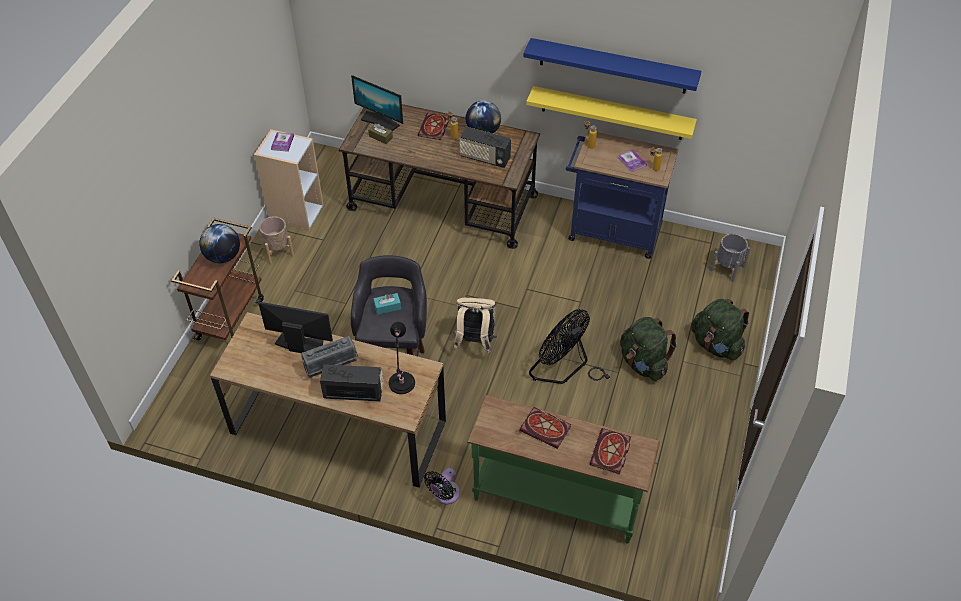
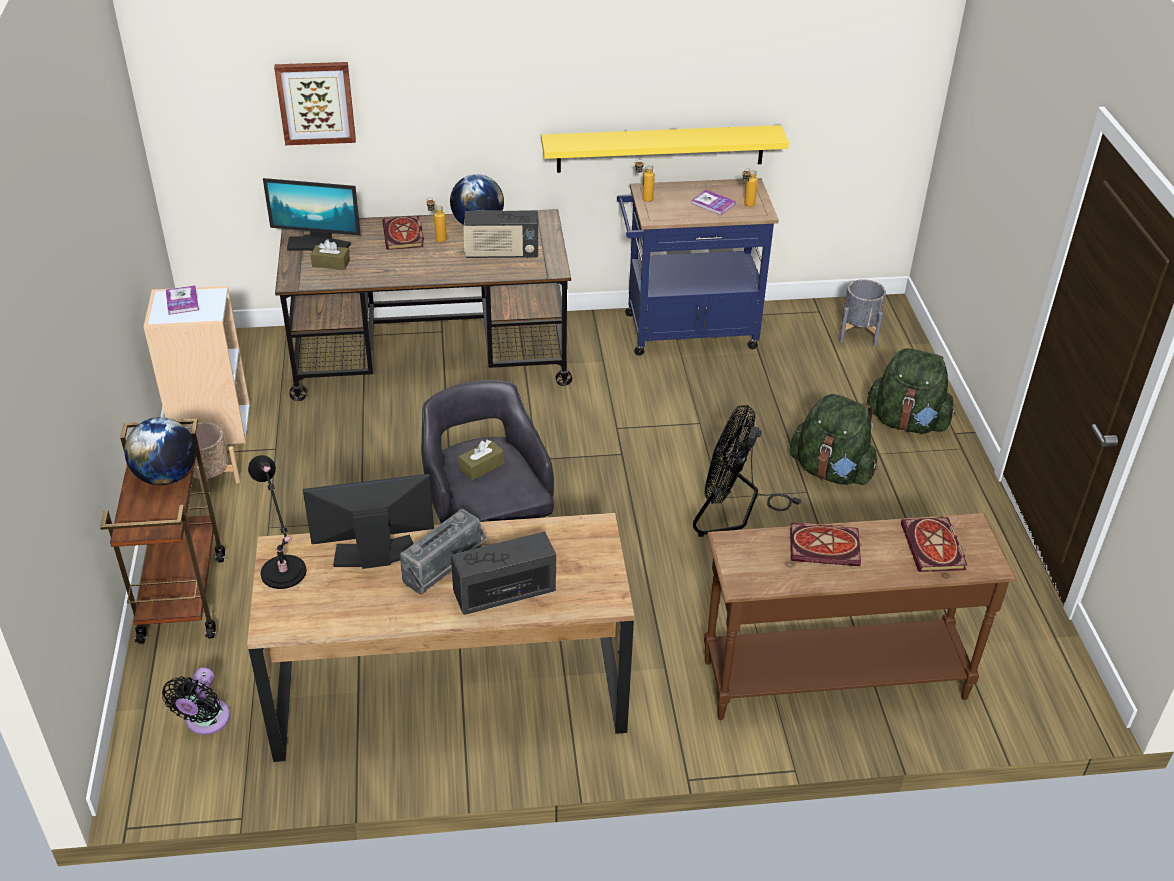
camera: 25 degrees left, 10 degrees down
turquoise tissue box [373,293,401,315] -> brown tissue box [458,440,504,481]
black table lamp [389,322,415,394] -> black table lamp moved to [248,455,306,589]
black fan [424,467,460,504] -> black fan moved to [162,667,230,735]
beige backpack [453,298,497,353] -> none
green console table [467,395,660,544] -> brown console table [704,513,1017,720]
blue shelf [524,38,701,94] -> none
none -> picture [274,62,356,145]

